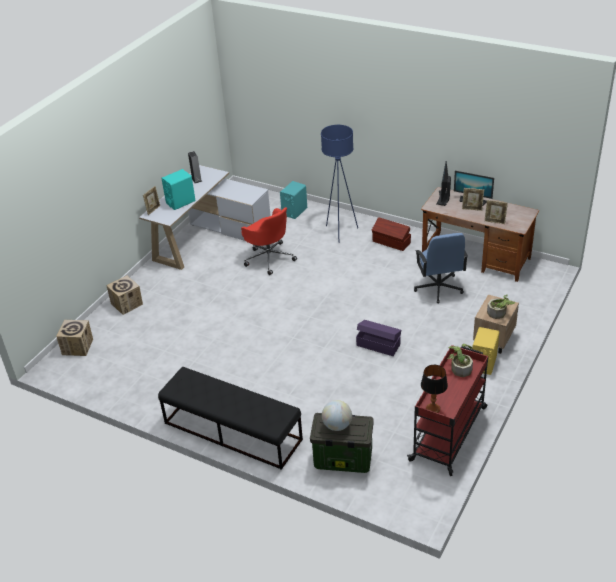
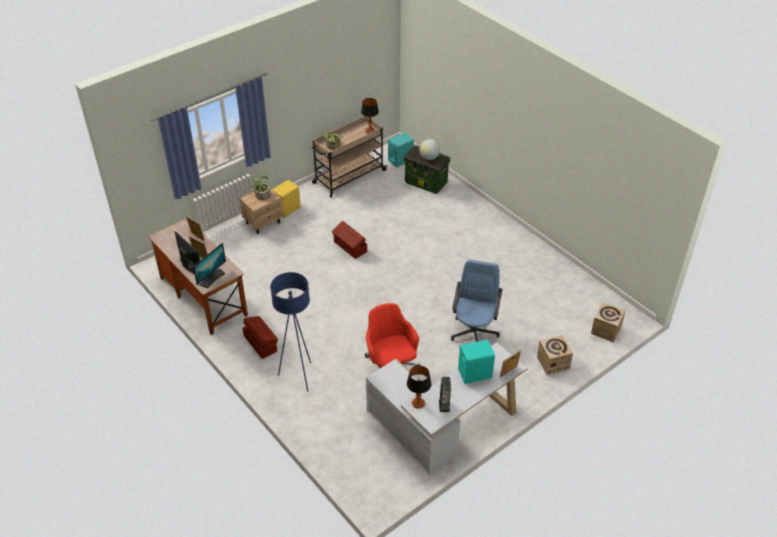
camera: 160 degrees left, 5 degrees up
black bench [158,367,303,470] -> none
turquoise speaker [280,181,307,219] -> turquoise speaker moved to [388,133,414,168]
purple storage box [356,320,401,356] -> brown storage box [332,220,367,259]
red cart [407,345,488,476] -> beige cart [312,116,387,198]
blue office chair [414,233,468,304] -> blue office chair moved to [451,260,503,342]
none -> table lamp [407,366,431,409]

